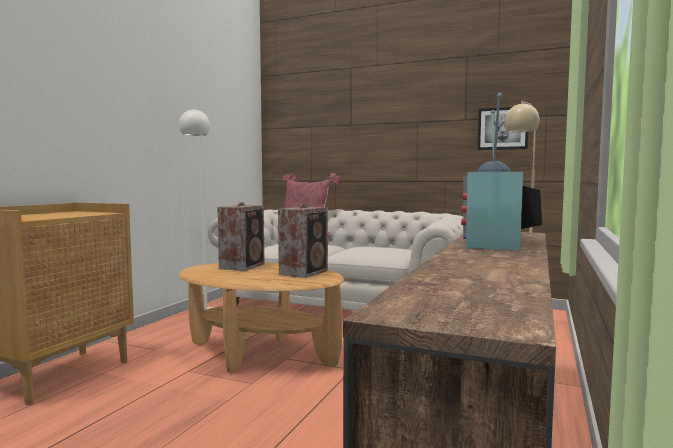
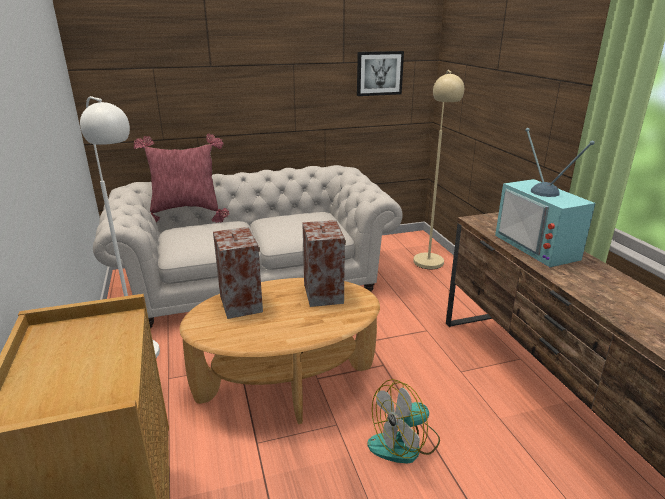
camera: 40 degrees left, 20 degrees up
none -> fan [367,379,440,464]

